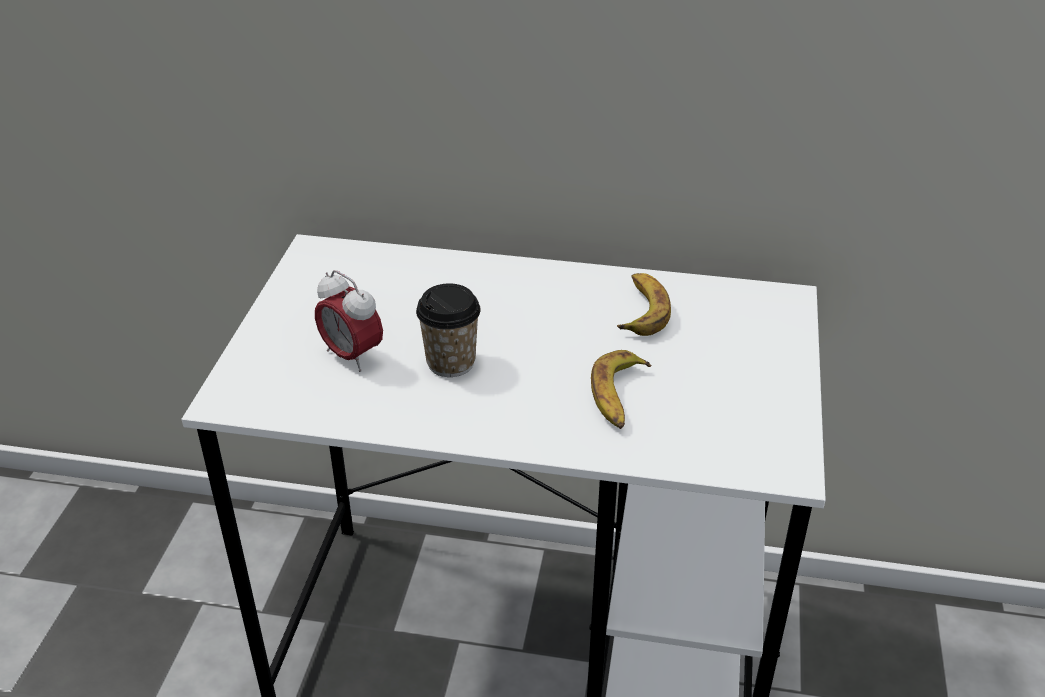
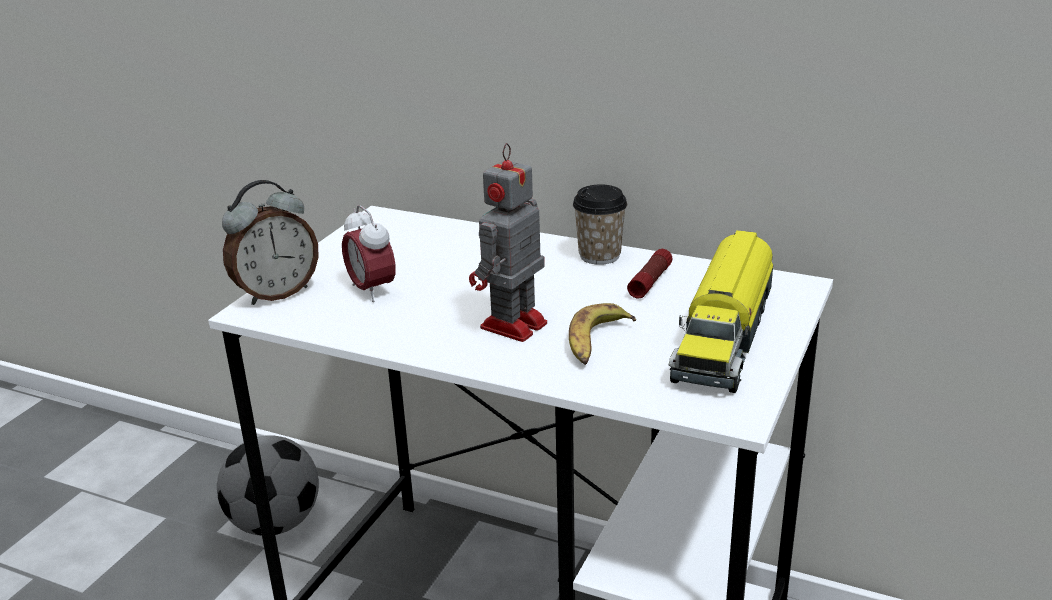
camera: 15 degrees right, 10 degrees down
cup [416,283,481,377] -> cup moved to [573,184,627,265]
banana [617,273,671,336] -> flashlight [627,249,673,298]
none -> football [217,435,319,536]
none -> alarm clock [222,180,318,305]
none -> toy robot [469,143,547,342]
none -> toy truck [669,230,773,393]

